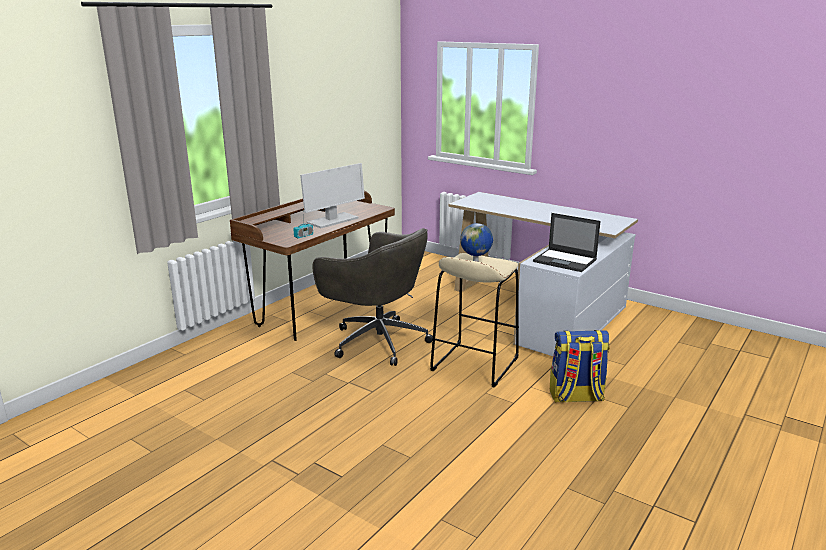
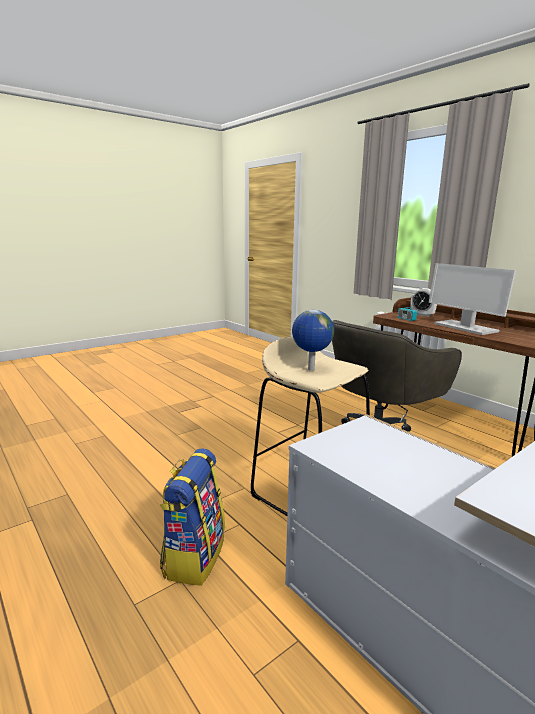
camera: 105 degrees right, 5 degrees down
laptop [533,213,601,272] -> none
none -> alarm clock [410,288,437,317]

